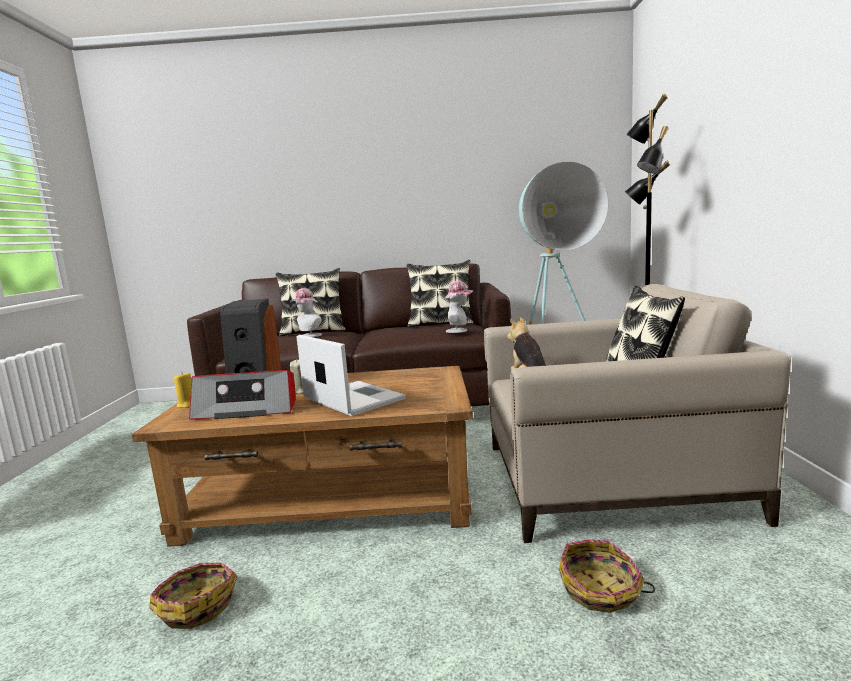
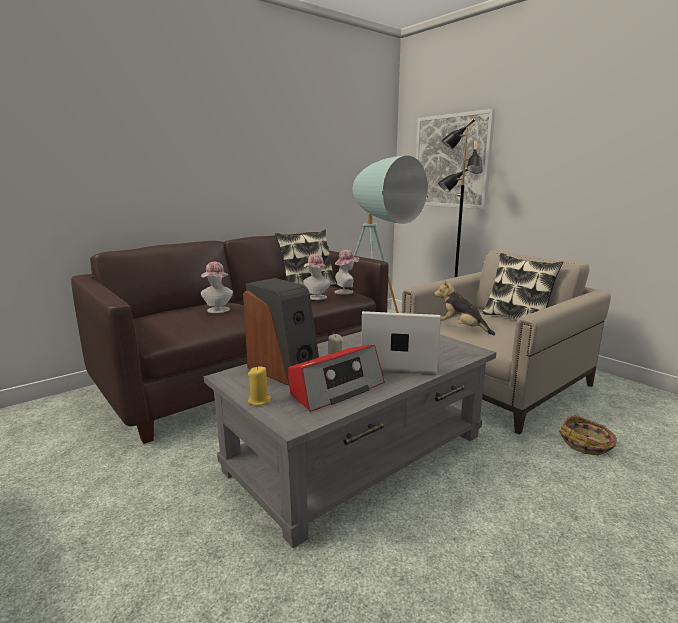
camera: 40 degrees left, 5 degrees up
brown coffee table [132,366,473,547] -> grey coffee table [204,331,496,548]
basket [150,563,237,629] -> none
pillow [276,268,346,336] -> none
none -> hat [303,254,331,300]
none -> picture [416,109,495,209]

